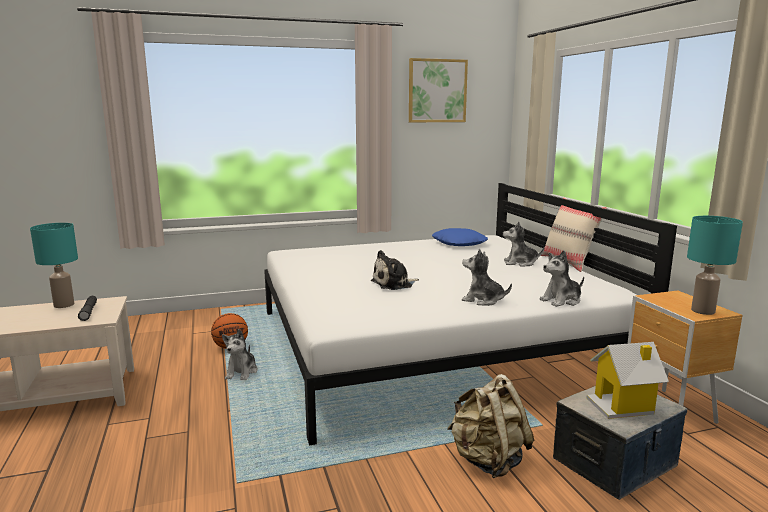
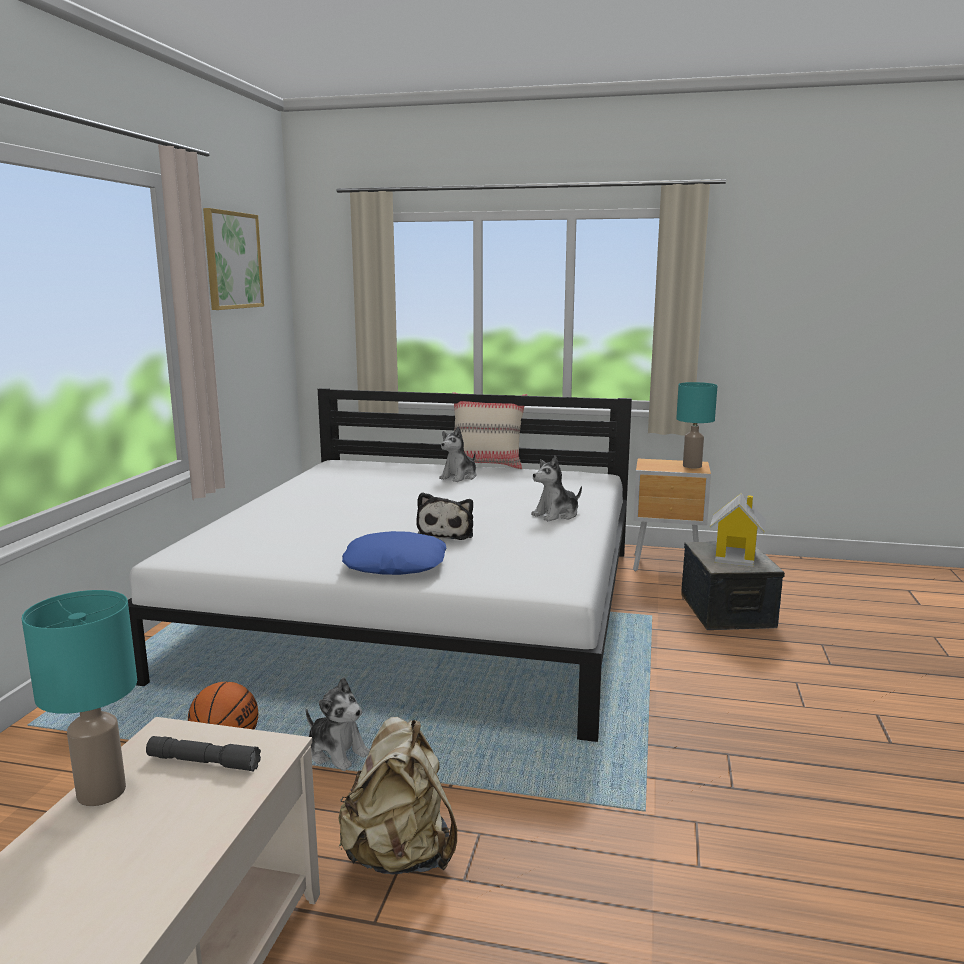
camera: 60 degrees left, 0 degrees up
blue pillow [432,228,488,246] -> blue pillow moved to [342,531,446,575]
beige backpack [447,374,534,478] -> beige backpack moved to [338,717,457,874]
plush toy [540,250,584,307] -> none

